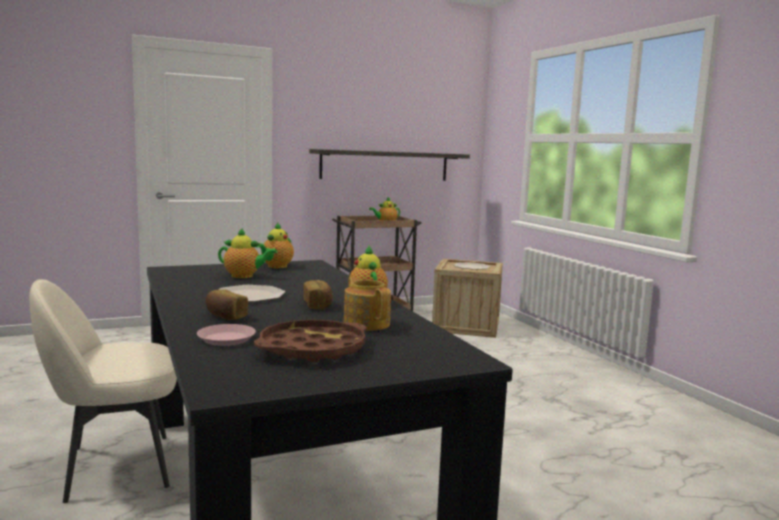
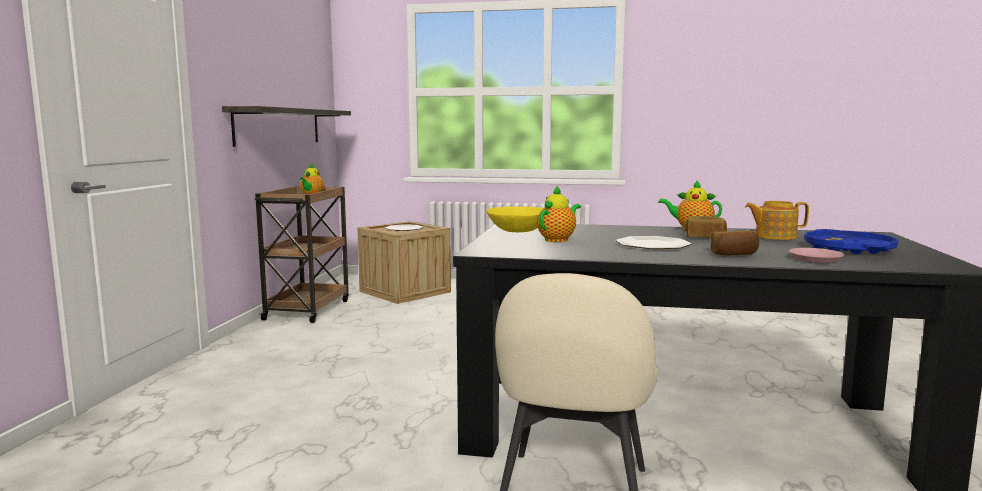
camera: 55 degrees left, 0 degrees up
brown tray [254,320,367,362] -> blue tray [804,229,899,254]
teapot [256,222,294,268] -> yellow bowl [486,206,543,232]

